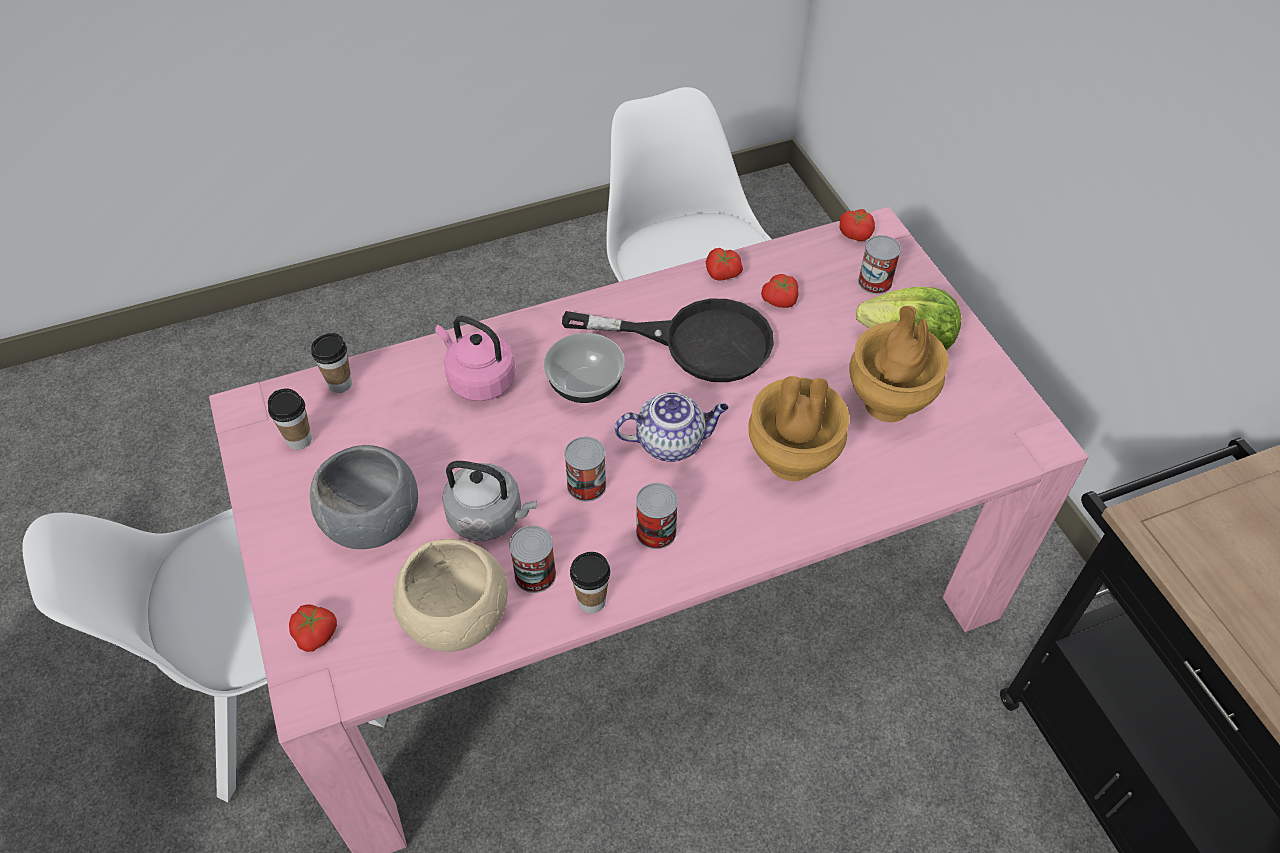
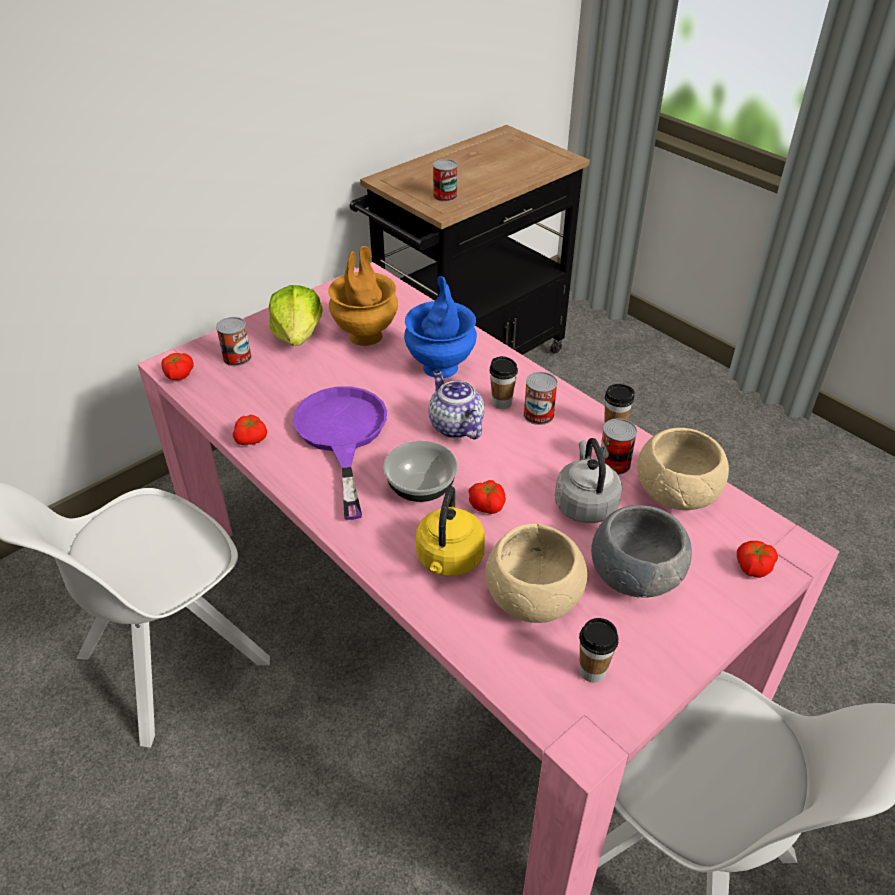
camera: 110 degrees left, 10 degrees down
cup [311,333,352,393] -> cup moved to [490,356,518,409]
pink kettle [435,316,516,401] -> yellow kettle [416,486,485,576]
black frying pan [562,299,774,382] -> purple frying pan [293,387,387,520]
can [564,437,607,502] -> can moved to [433,159,457,202]
brown vase [748,376,850,481] -> blue vase [404,276,477,378]
tomato [761,274,798,308] -> tomato moved to [468,480,506,514]
none -> beige bowl [485,524,587,623]

